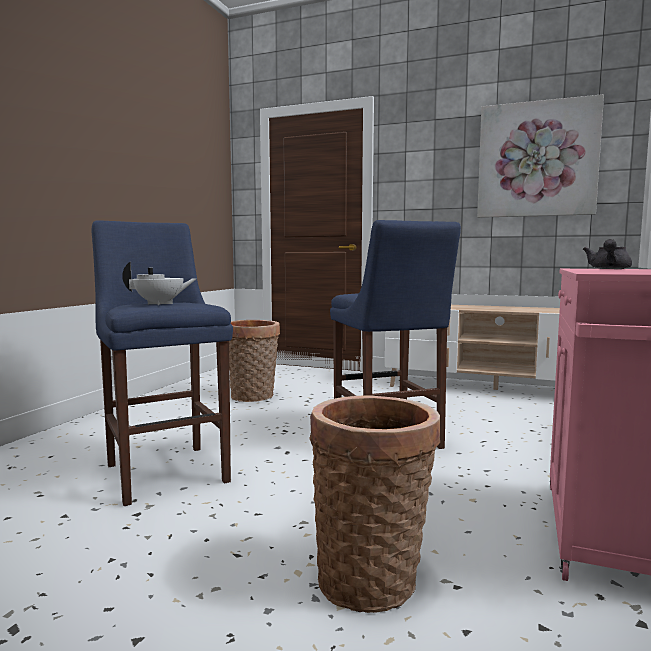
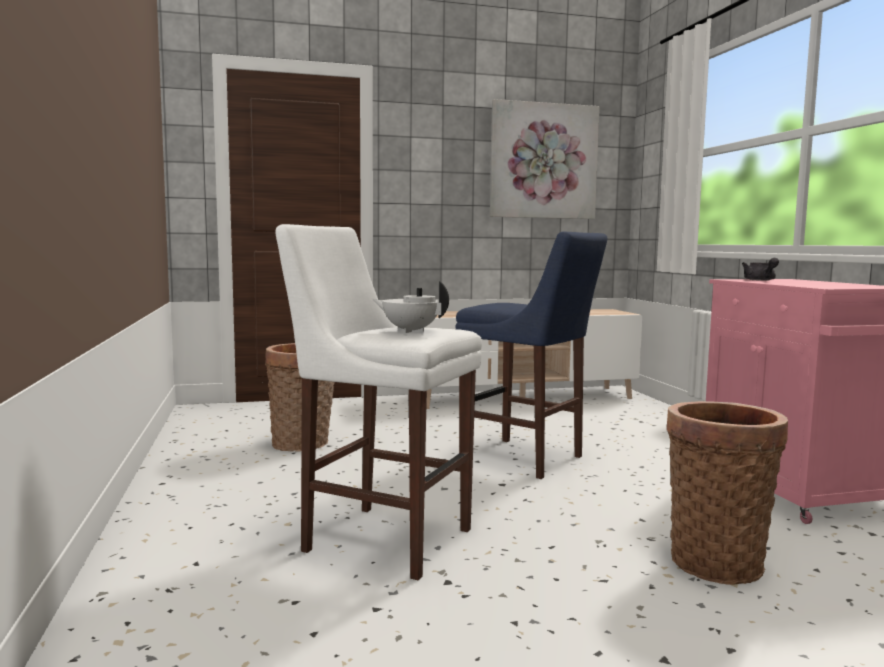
camera: 35 degrees left, 0 degrees up
blue stool [92,220,233,506] -> white stool [275,224,482,580]
white teapot [122,261,197,305] -> white teapot turned 105 degrees counterclockwise [372,281,449,333]

